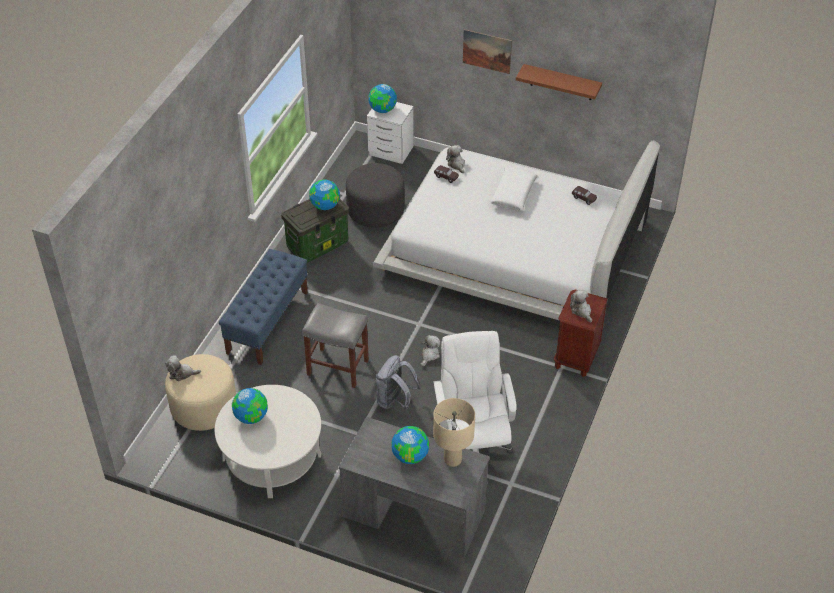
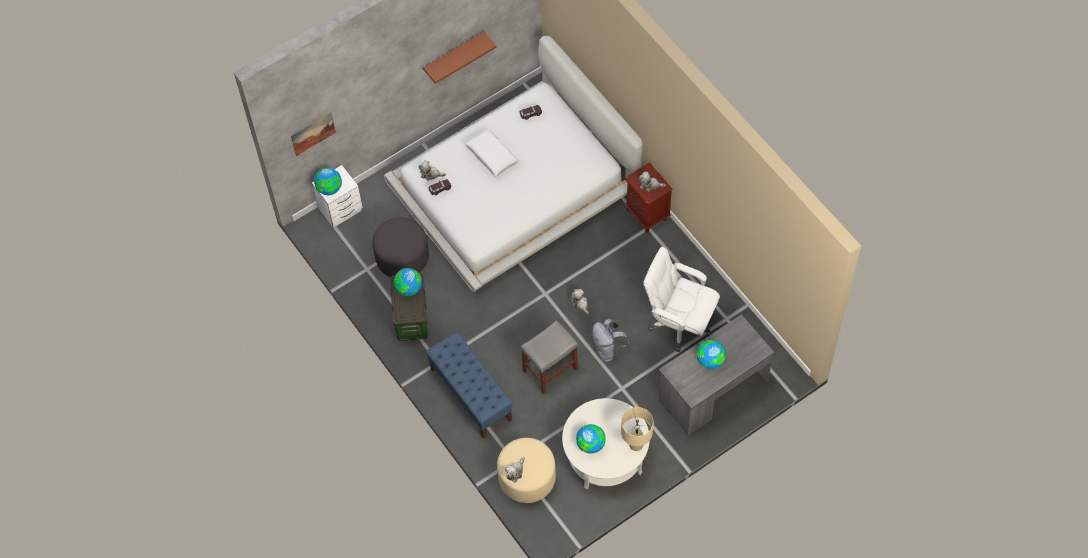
camera: 55 degrees left, 15 degrees up
beige table lamp [433,398,475,467] -> beige table lamp moved to [621,407,653,451]
picture [463,29,512,74] -> picture moved to [291,112,336,156]

